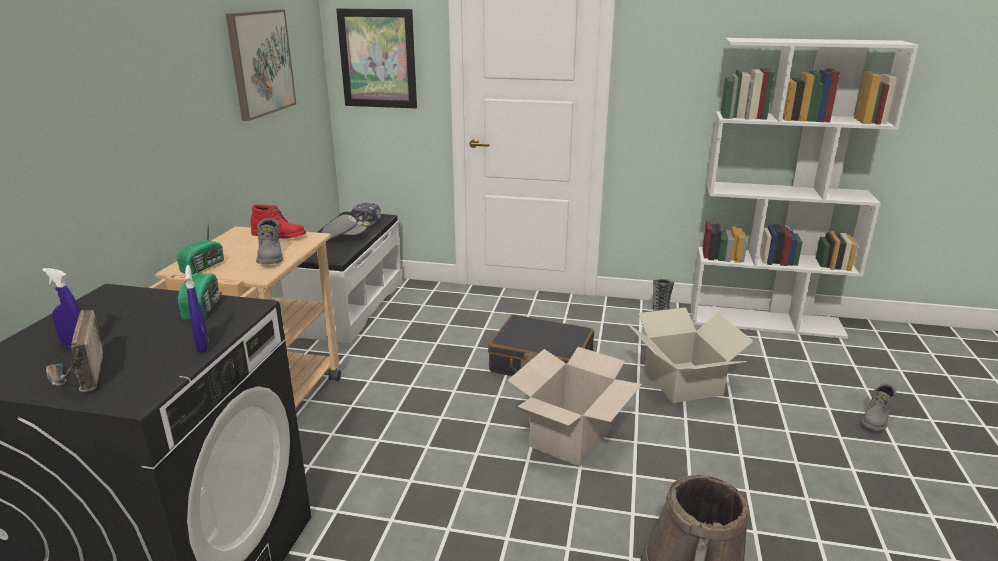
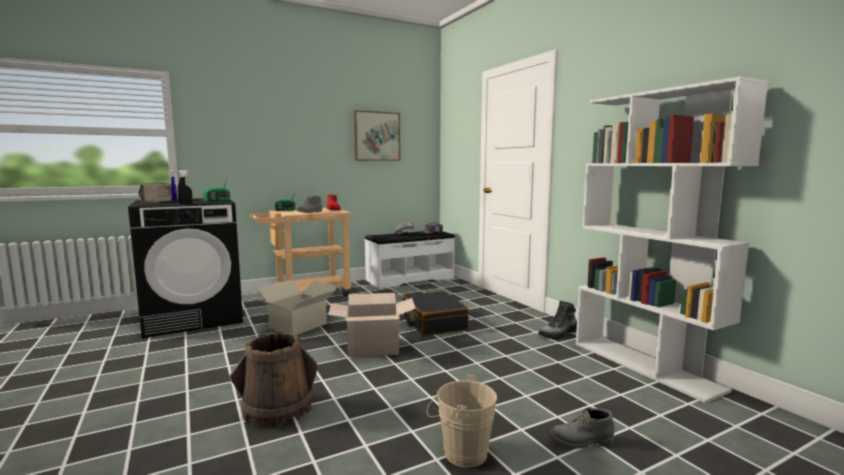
camera: 50 degrees right, 15 degrees down
blue spray bottle [185,265,208,353] -> black spray bottle [177,170,192,204]
picture [336,8,417,108] -> none
cardboard box [628,307,754,403] -> cardboard box moved to [251,280,338,335]
none -> beige bucket [427,375,497,468]

